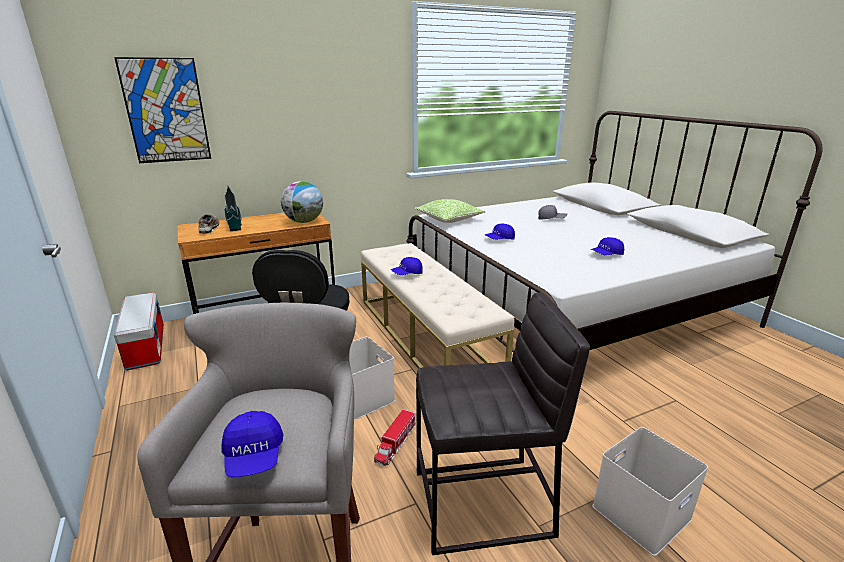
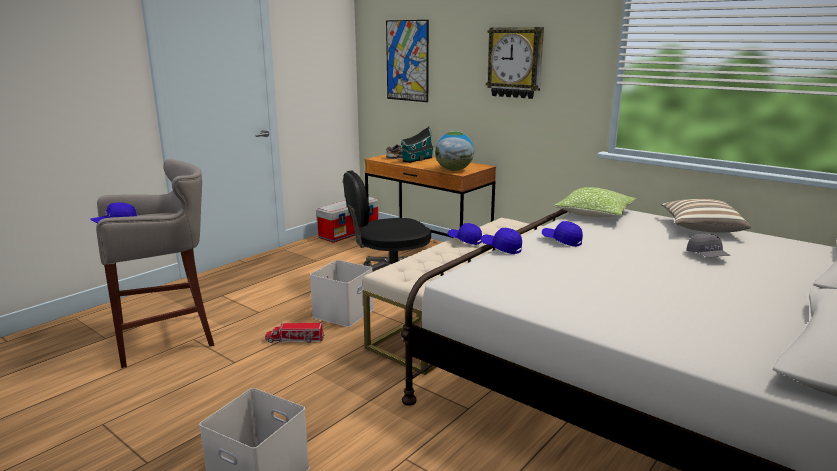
camera: 65 degrees right, 5 degrees down
grey stool [416,293,590,555] -> none
blue cap [591,237,624,255] -> blue cap moved to [481,228,522,254]
none -> wall clock [486,27,544,99]
none -> pillow [662,199,751,233]

